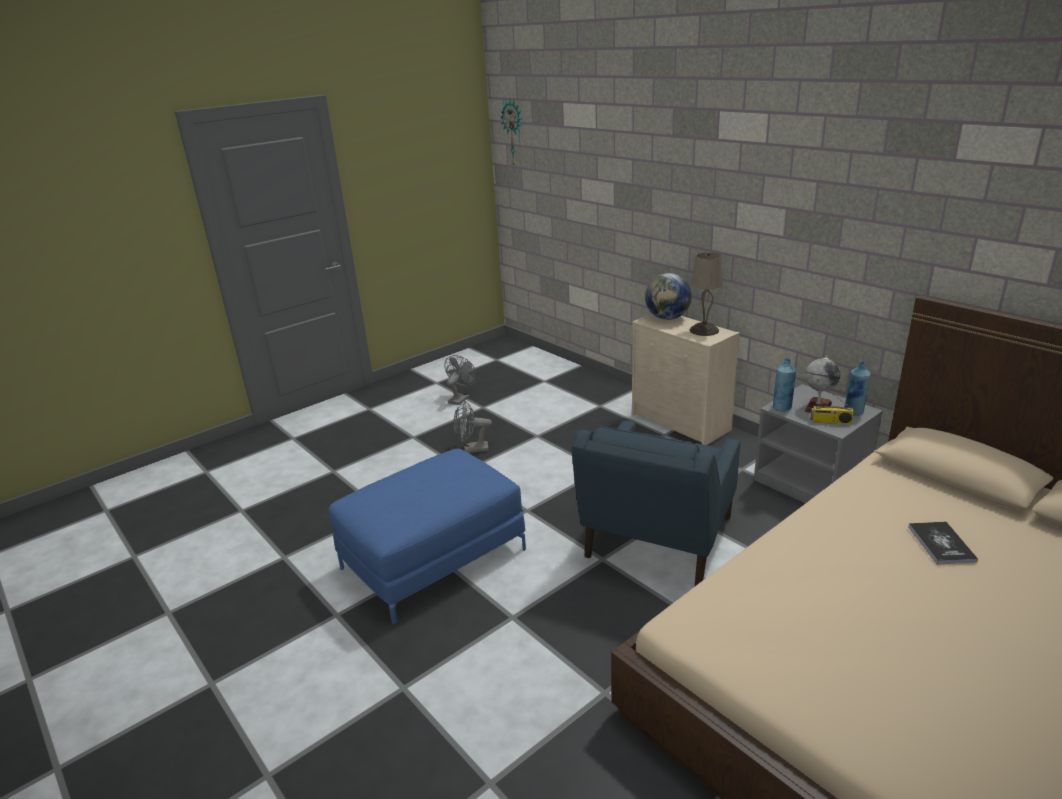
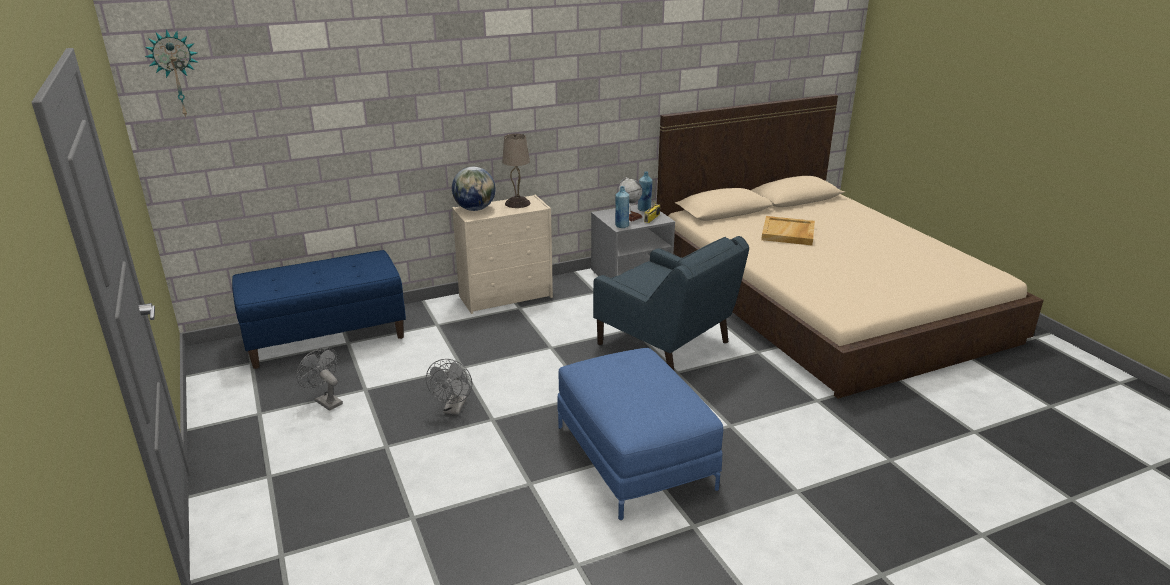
camera: 75 degrees left, 0 degrees up
book [908,522,978,565] -> beige tray [761,216,815,245]
none -> blue bench [232,250,406,369]

